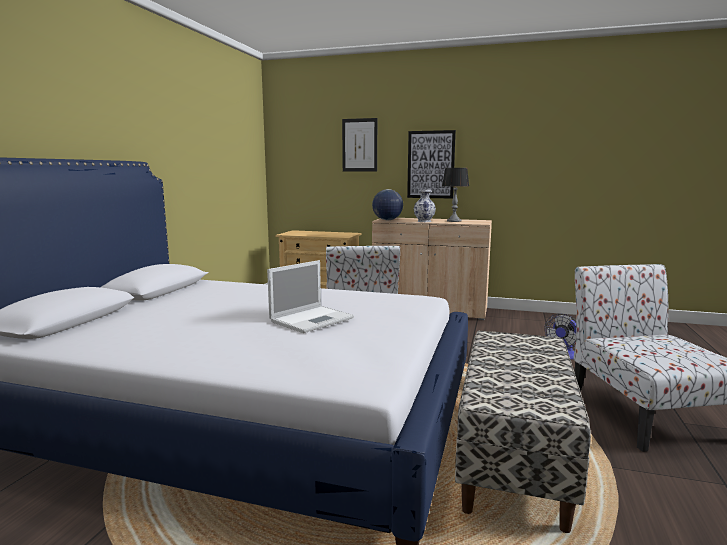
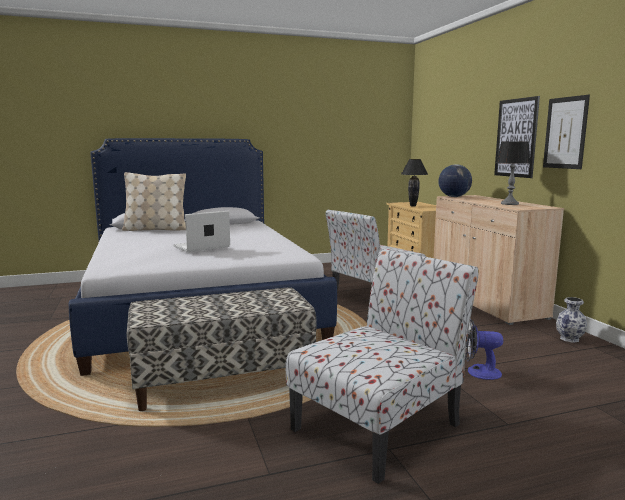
camera: 55 degrees right, 0 degrees up
laptop [267,260,354,333] -> laptop turned 135 degrees clockwise [173,211,230,252]
picture [342,118,377,171] -> picture moved to [543,95,590,169]
vase [414,189,436,222] -> vase moved to [556,297,587,343]
none -> beige pillow [122,172,186,231]
none -> black table lamp [401,159,428,207]

